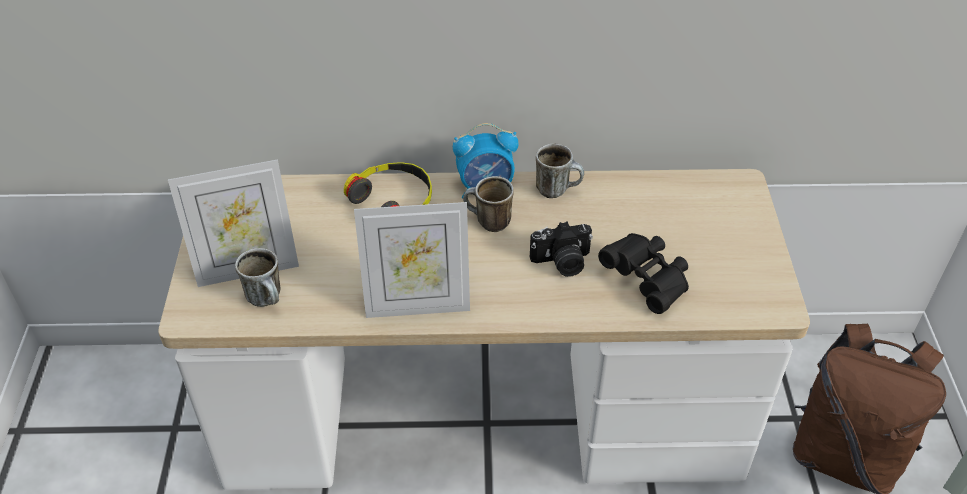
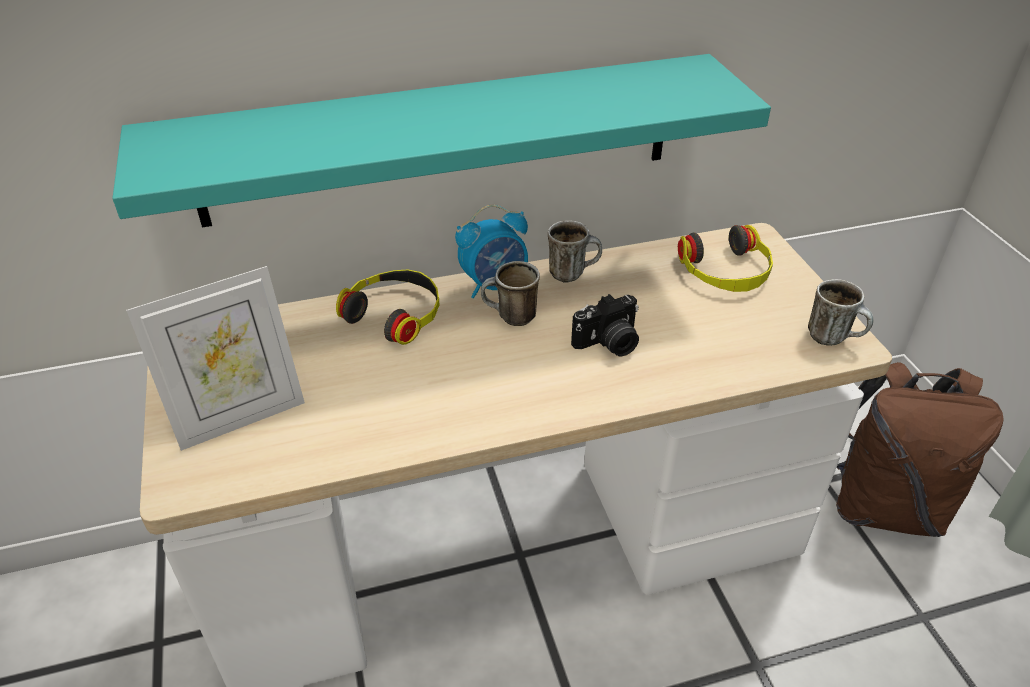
camera: 15 degrees left, 5 degrees down
mug [235,248,281,307] -> mug moved to [808,279,874,346]
picture frame [354,202,470,318] -> none
black binoculars [598,233,689,314] -> none
none -> turquoise shelf [112,54,771,227]
none -> headphones [678,225,773,292]

